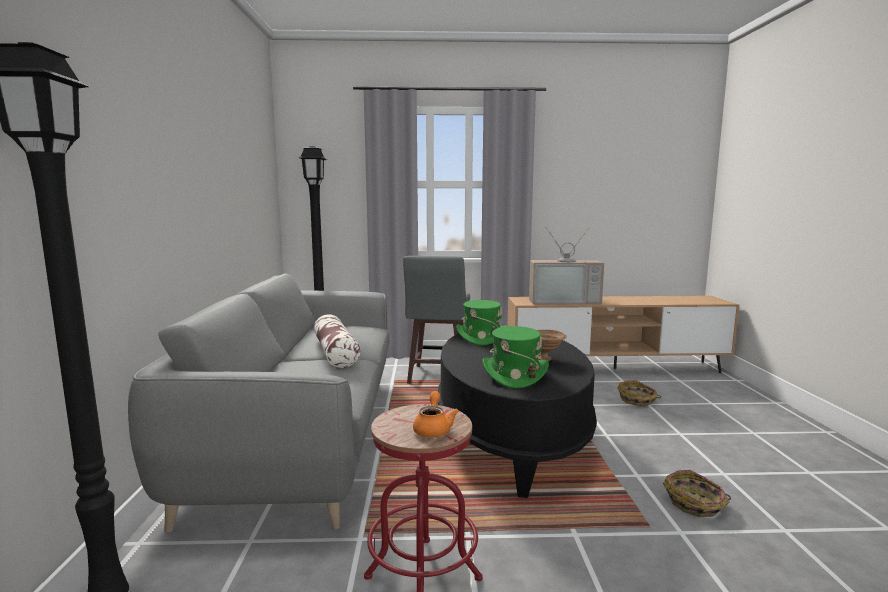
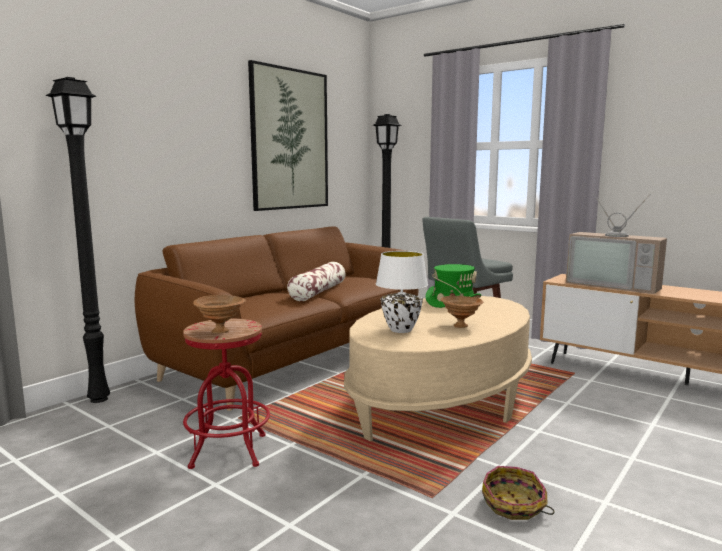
camera: 40 degrees right, 0 degrees up
grey sofa [128,274,390,533] -> brown sofa [135,226,419,411]
orange teapot [413,391,459,437] -> brown bowl [193,295,246,334]
black coffee table [438,333,597,498] -> beige coffee table [344,296,532,441]
green hat [482,326,549,388] -> white table lamp [376,251,428,333]
basket [617,380,661,406] -> none
none -> picture [248,60,328,211]

